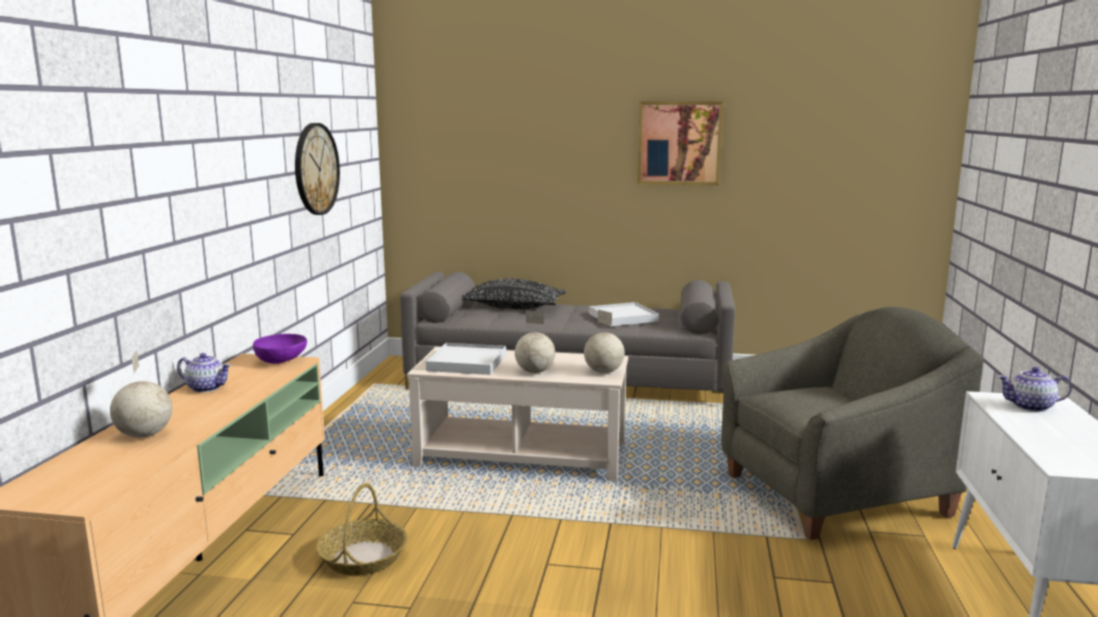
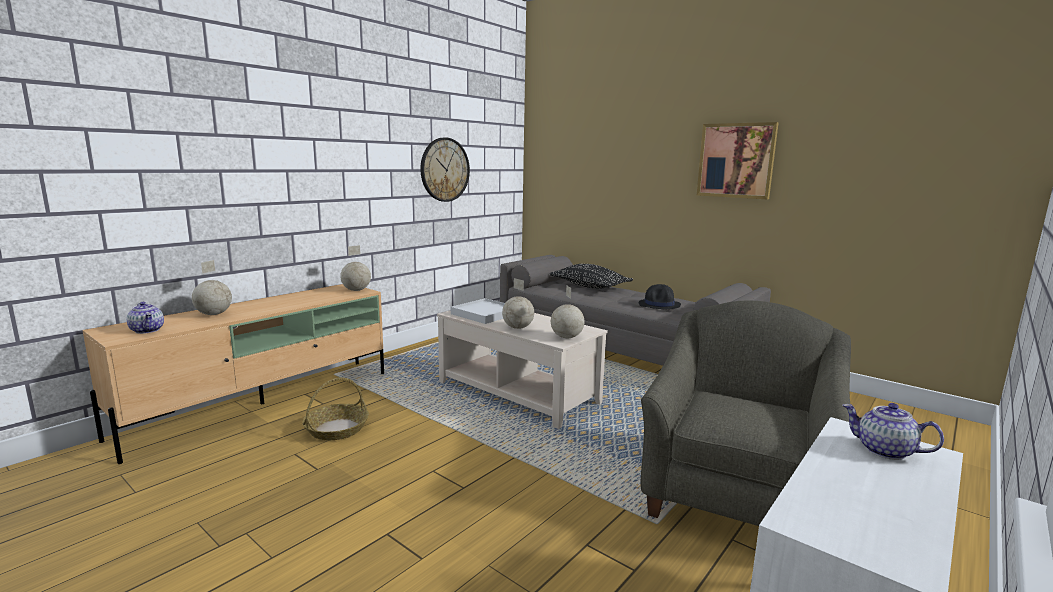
camera: 30 degrees right, 0 degrees up
teapot [177,353,231,393] -> teapot moved to [127,302,164,334]
purple bowl [253,334,307,364] -> globe [340,245,371,291]
white tray [589,302,659,326] -> black hat [639,284,681,309]
grey armchair [721,307,984,540] -> grey armchair turned 75 degrees counterclockwise [640,301,851,526]

